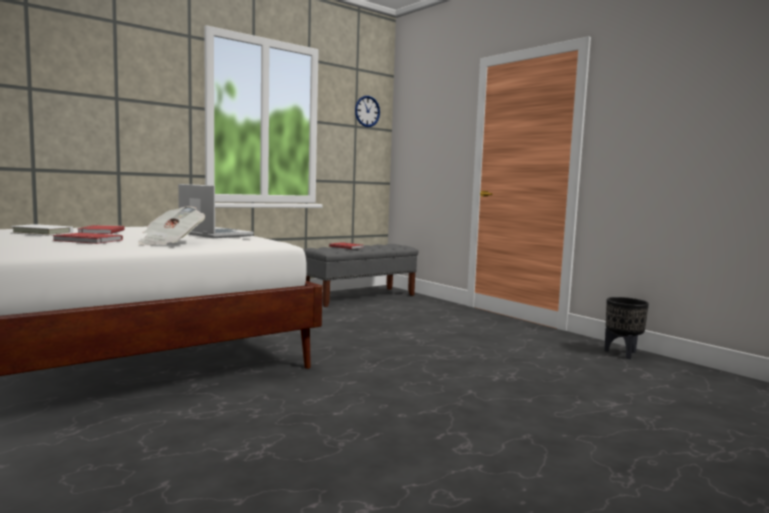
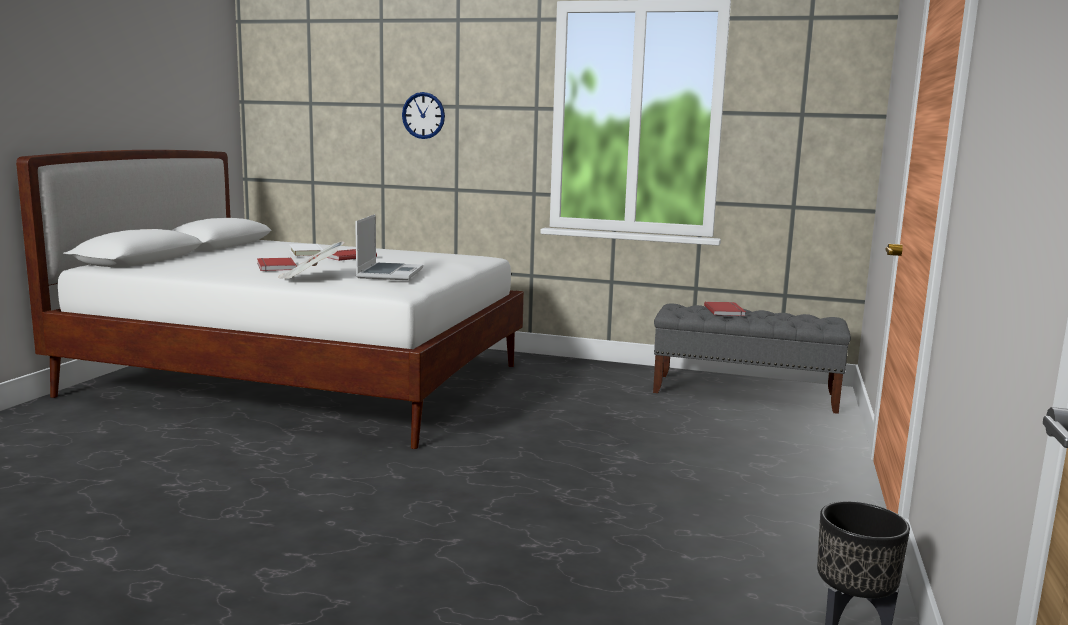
camera: 55 degrees right, 5 degrees up
wall clock [355,96,380,127] -> wall clock moved to [402,92,445,139]

